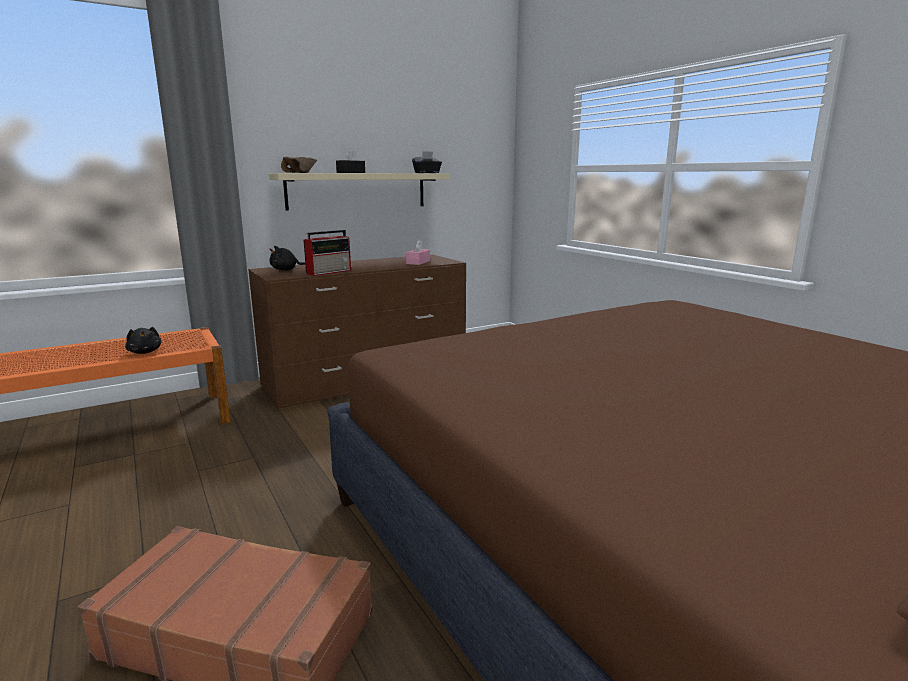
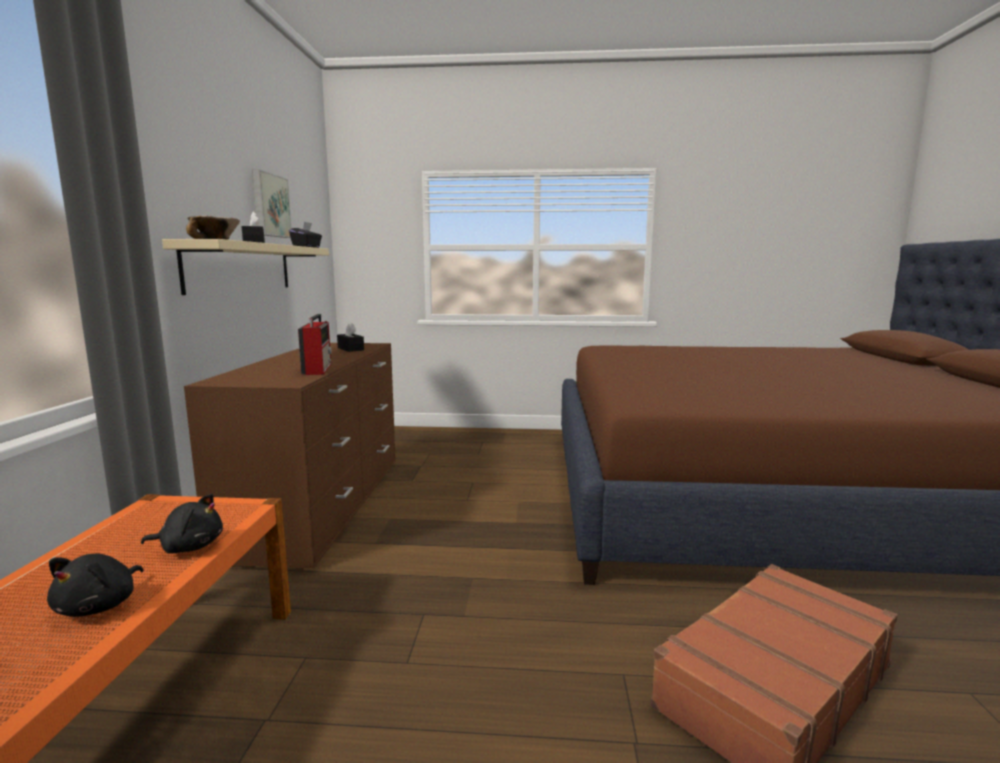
camera: 55 degrees left, 5 degrees down
black plush toy [270,246,305,271] -> black plush toy moved to [47,554,143,617]
pink tissue box [406,240,430,265] -> black tissue box [337,322,364,352]
none -> picture [252,169,292,238]

